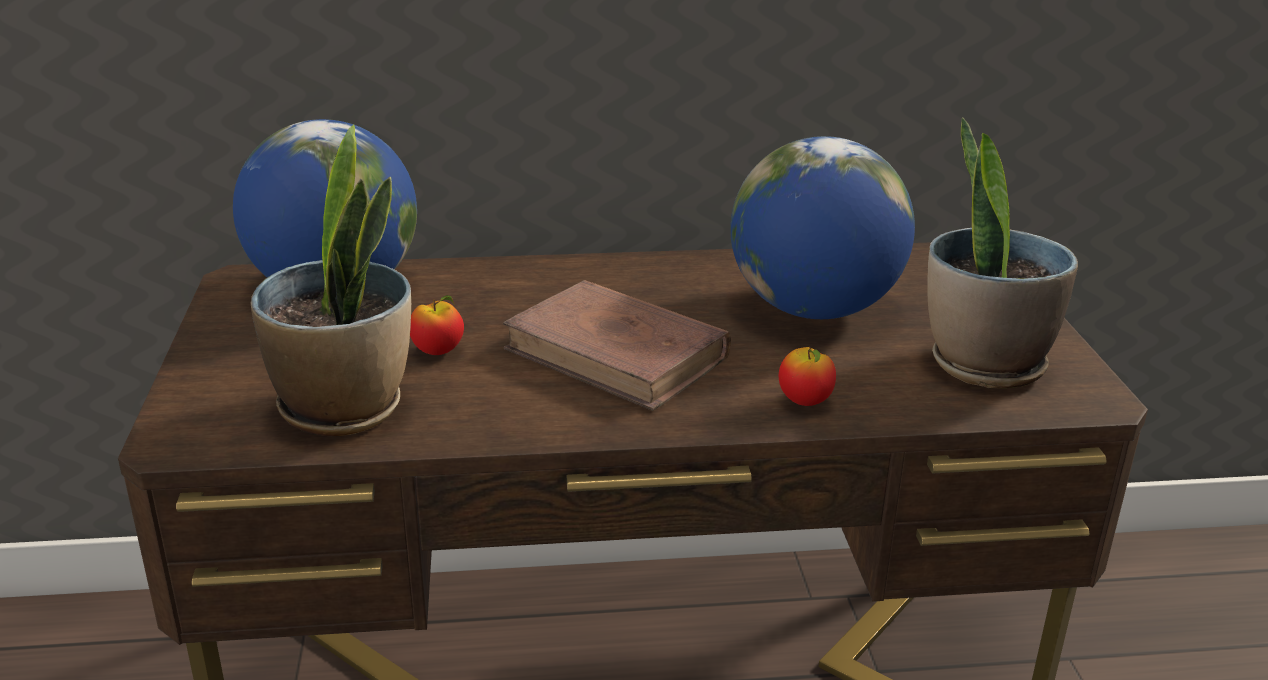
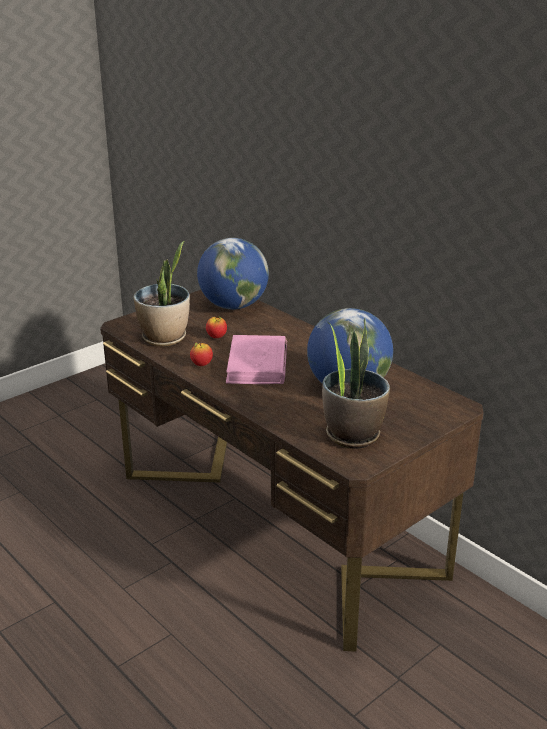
camera: 55 degrees right, 0 degrees up
brown book [503,280,731,411] -> pink book [226,335,287,384]
apple [779,347,836,406] -> apple moved to [190,343,213,366]

